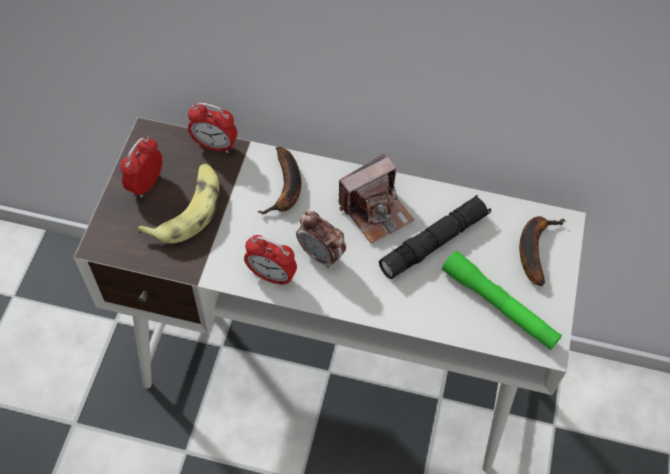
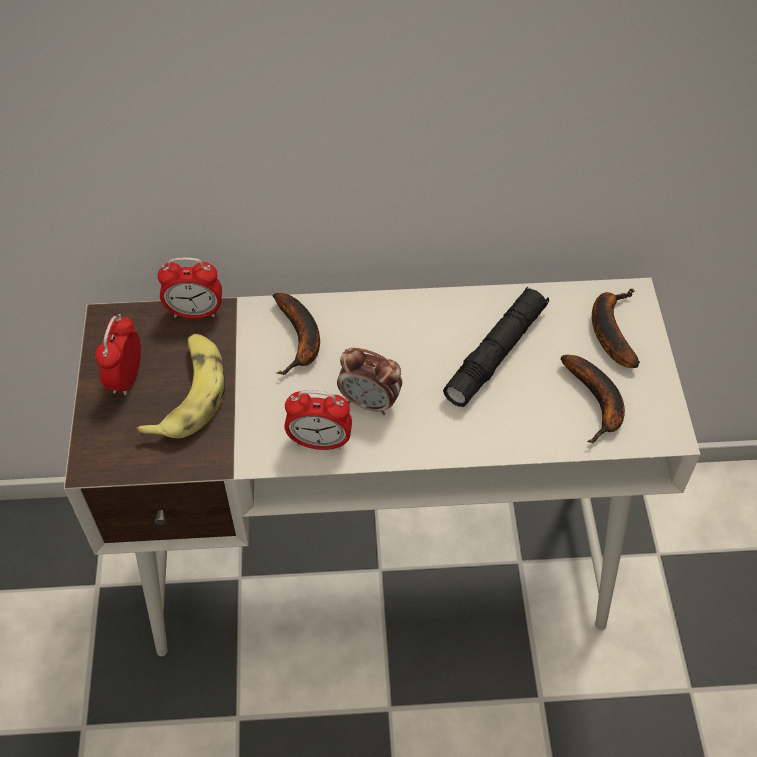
camera: 15 degrees left, 5 degrees down
camera [339,154,414,244] -> none
green flashlight [442,251,562,350] -> banana [561,355,625,443]

